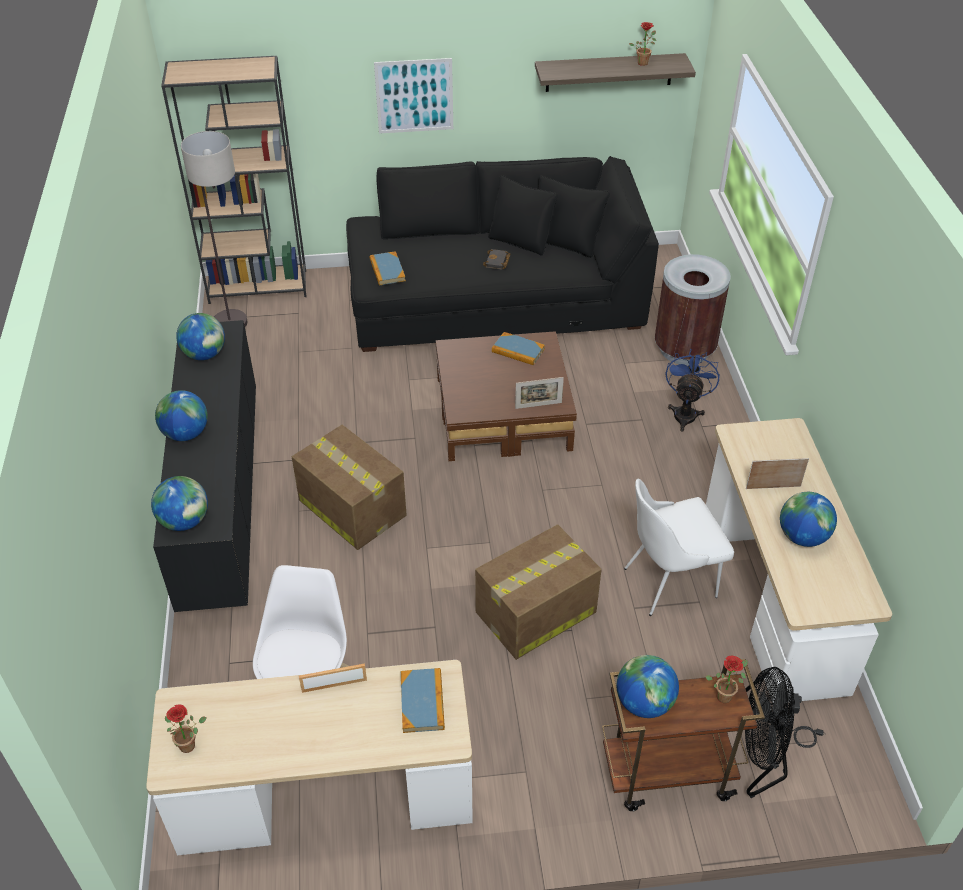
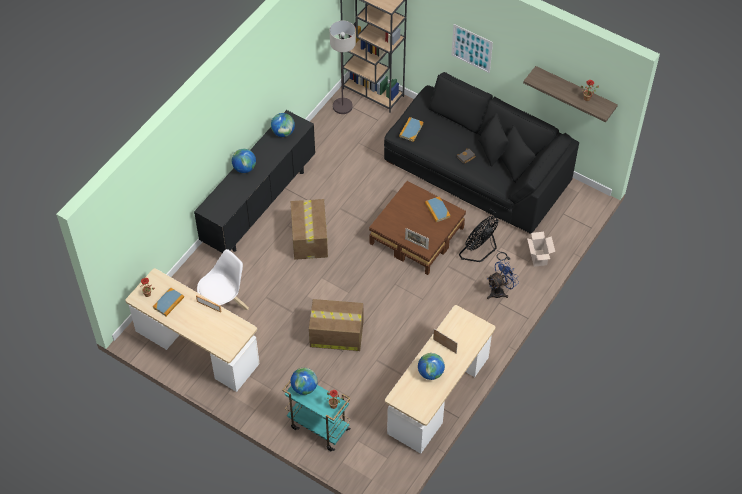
camera: 40 degrees right, 10 degrees up
globe [151,476,208,531] -> none
book [401,668,445,733] -> book moved to [153,288,184,316]
brown cart [602,659,765,811] -> turquoise cart [282,380,351,451]
white chair [624,479,734,616] -> none
brown trash can [655,254,731,365] -> cardboard box [527,232,555,267]
black fan [745,667,825,798] -> black fan moved to [459,216,510,262]

